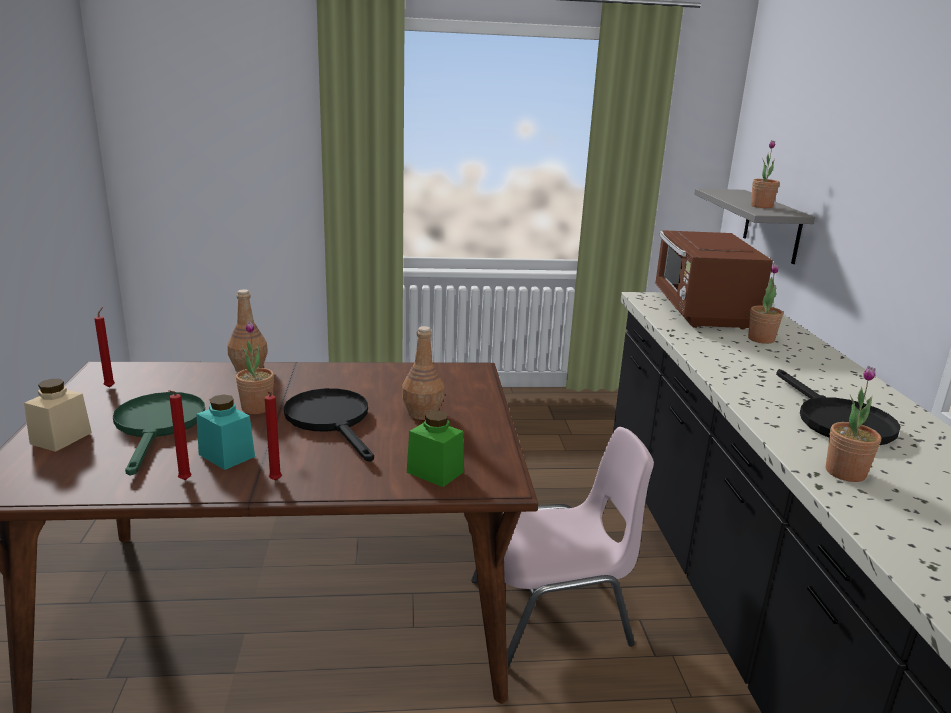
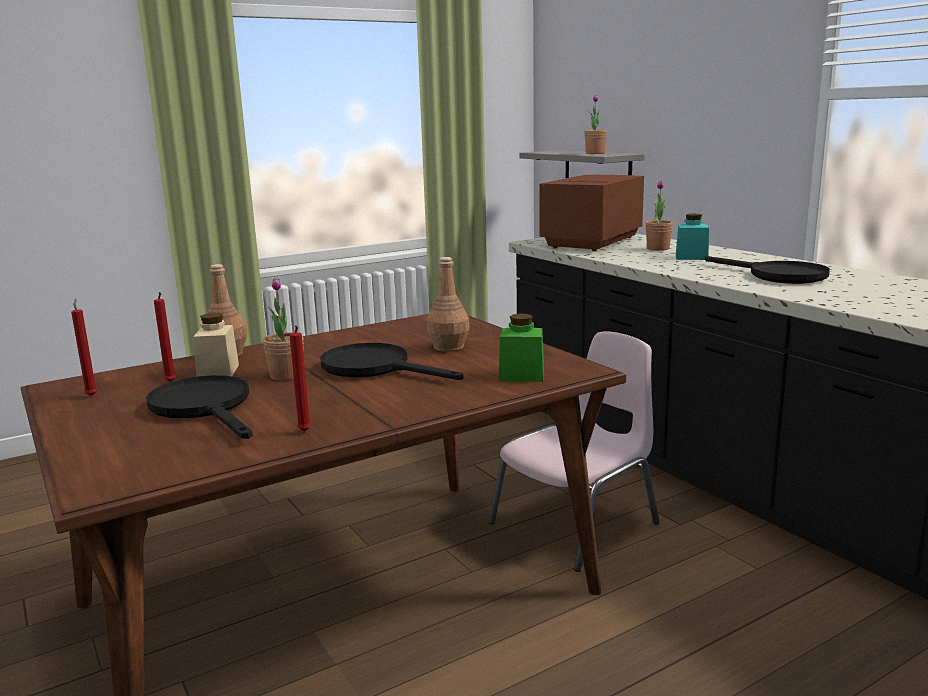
camera: 25 degrees left, 5 degrees down
beige jar [24,379,92,452] -> beige jar moved to [193,313,239,377]
green frying pan [113,392,205,476] -> black frying pan [146,375,253,439]
turquoise jar [197,395,255,470] -> turquoise jar moved to [676,214,709,260]
red candle [265,392,282,481] -> red candle moved to [154,292,176,382]
brown microwave [655,230,773,329] -> brown microwave turned 60 degrees clockwise [539,174,644,251]
potted plant [826,366,881,482] -> none

